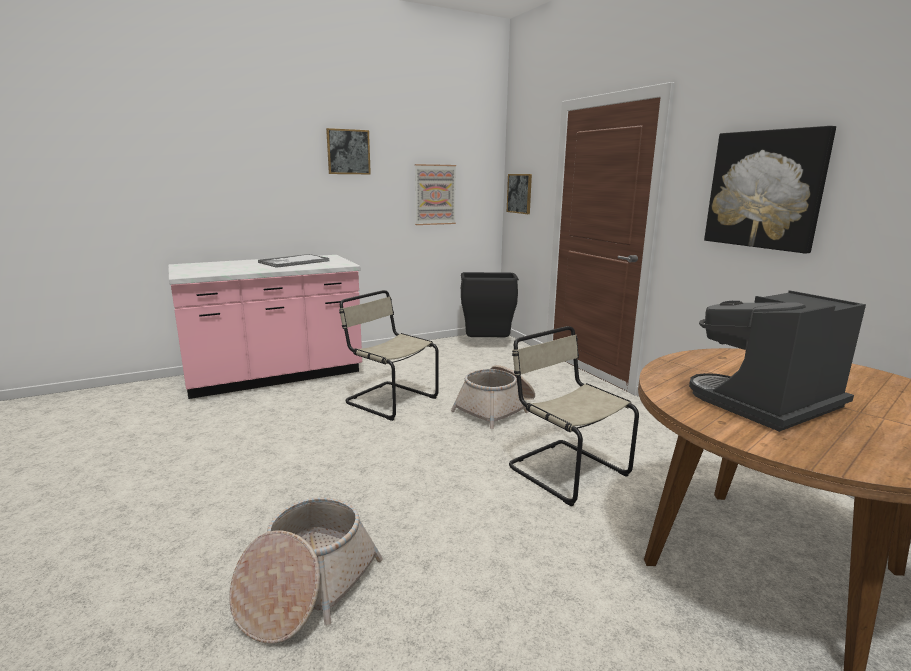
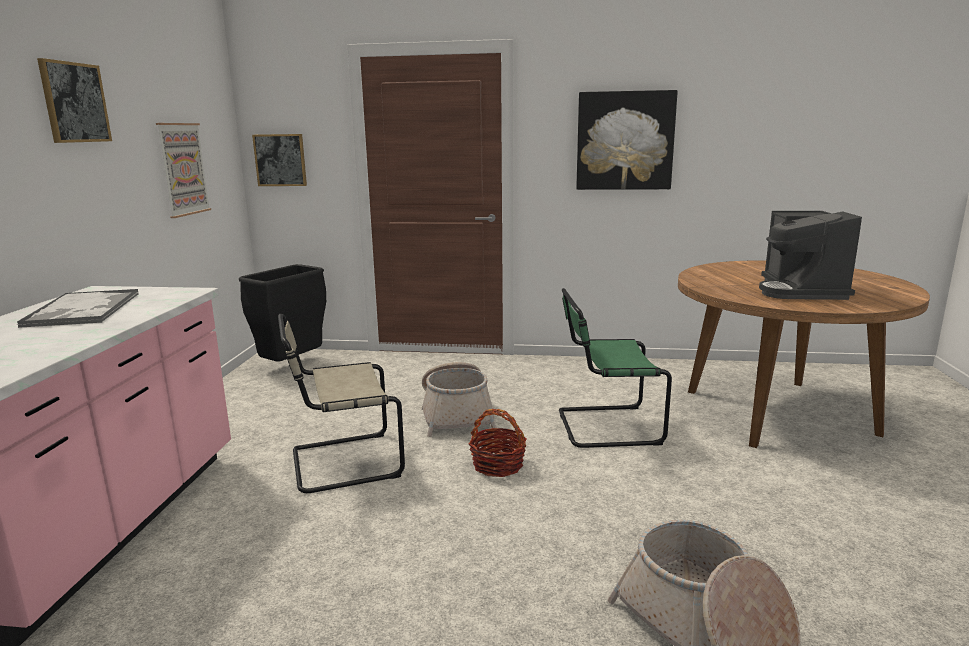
camera: 55 degrees left, 0 degrees up
beige chair [509,326,639,506] -> green chair [559,288,672,448]
none -> basket [469,409,527,477]

